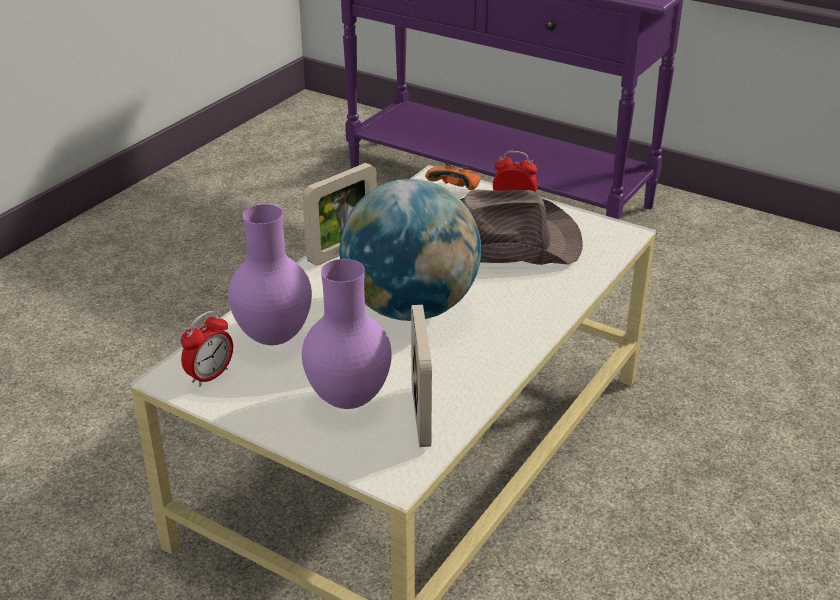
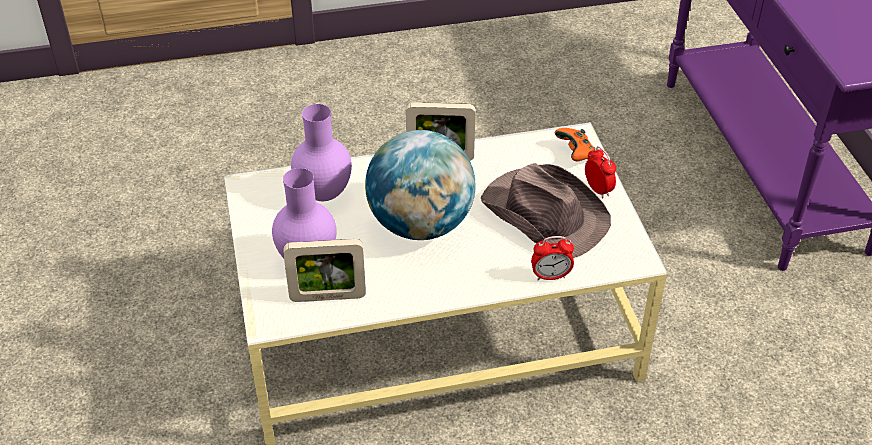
camera: 45 degrees right, 10 degrees up
alarm clock [181,311,233,387] -> alarm clock moved to [531,236,574,280]
picture frame [411,305,432,447] -> picture frame turned 45 degrees clockwise [284,239,366,302]

